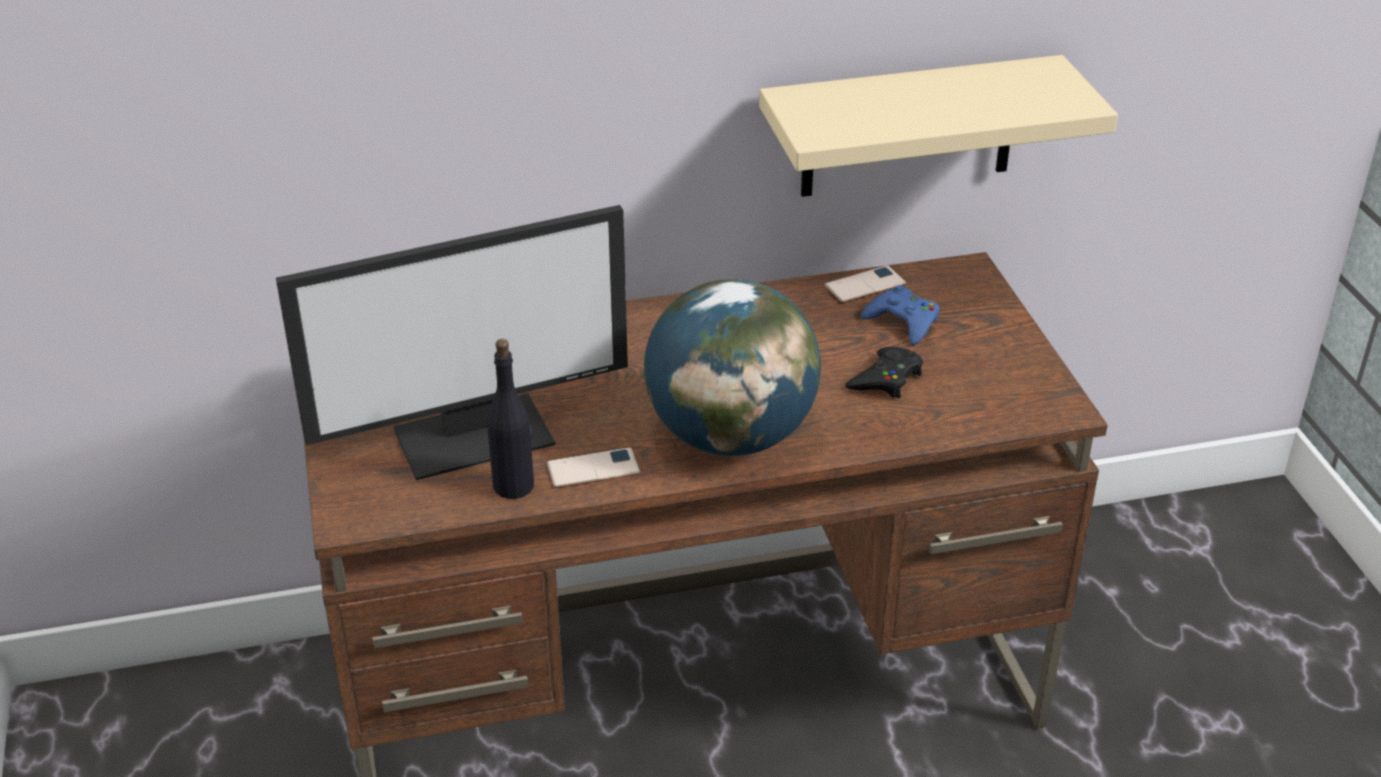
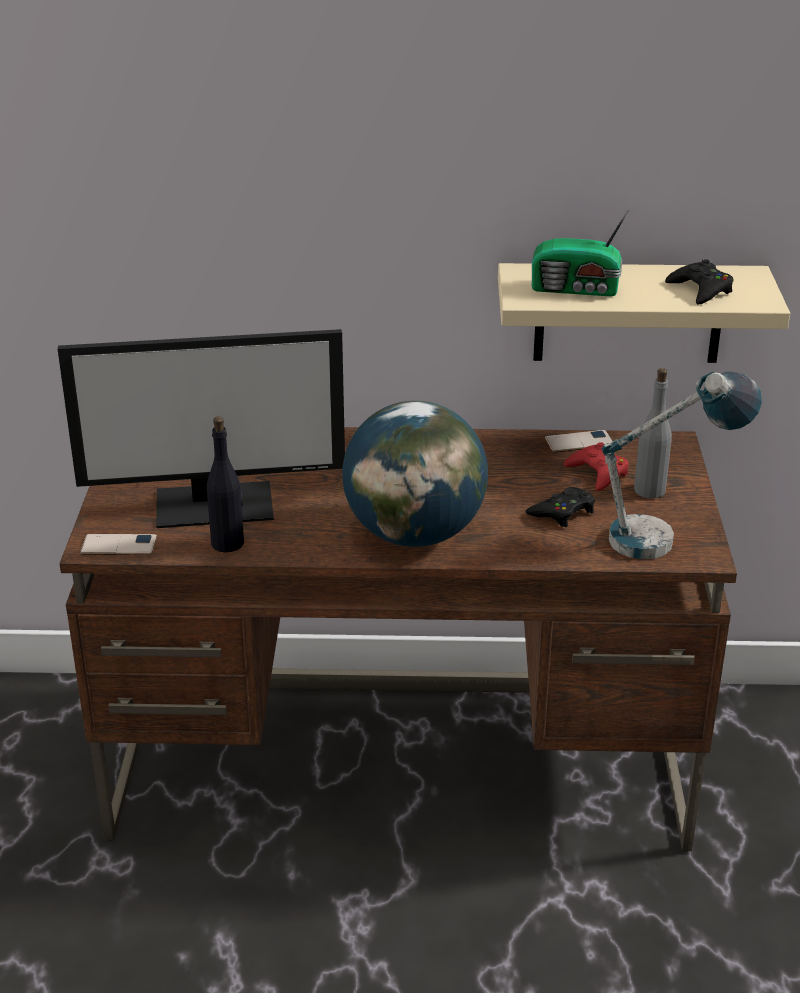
camera: 15 degrees right, 5 degrees down
phone [547,448,641,488] -> phone moved to [80,534,157,555]
blue game controller [861,285,939,345] -> red game controller [563,442,629,491]
none -> radio [532,204,632,297]
none -> table lamp [602,371,762,559]
none -> grey bottle [634,368,672,498]
none -> black game controller [665,259,734,304]

